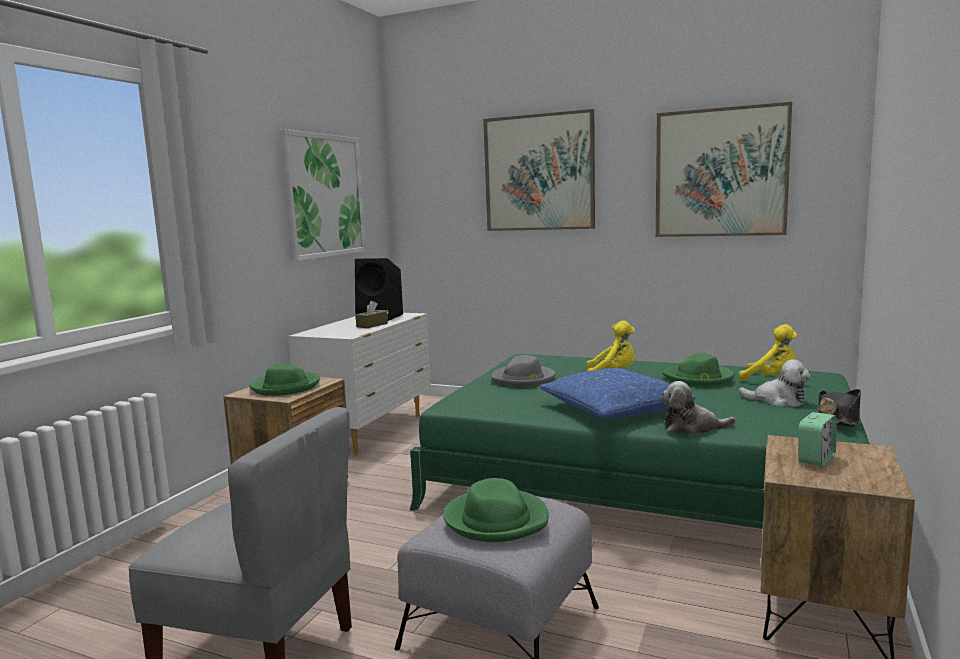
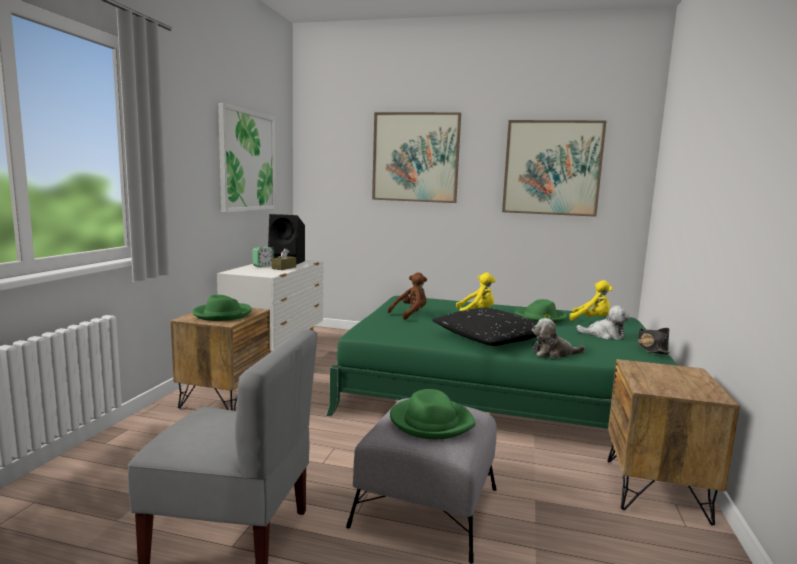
camera: 10 degrees left, 0 degrees up
grey hat [491,355,556,387] -> brown plush toy [388,272,427,320]
blue pillow [539,368,696,419] -> black pillow [432,308,537,346]
alarm clock [798,412,837,467] -> alarm clock moved to [252,247,274,267]

